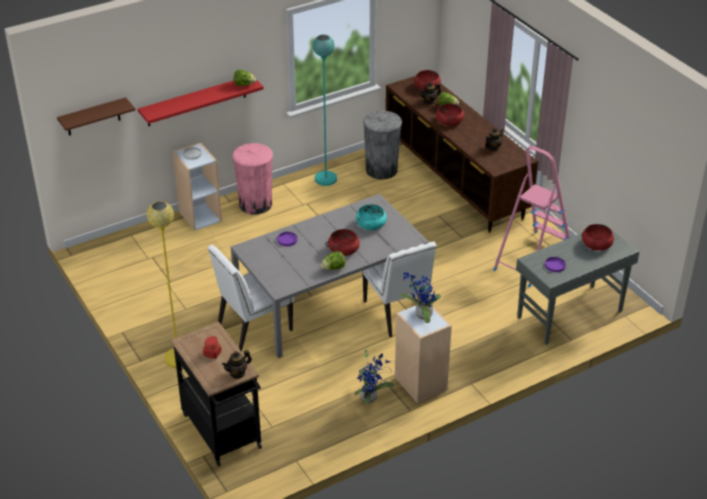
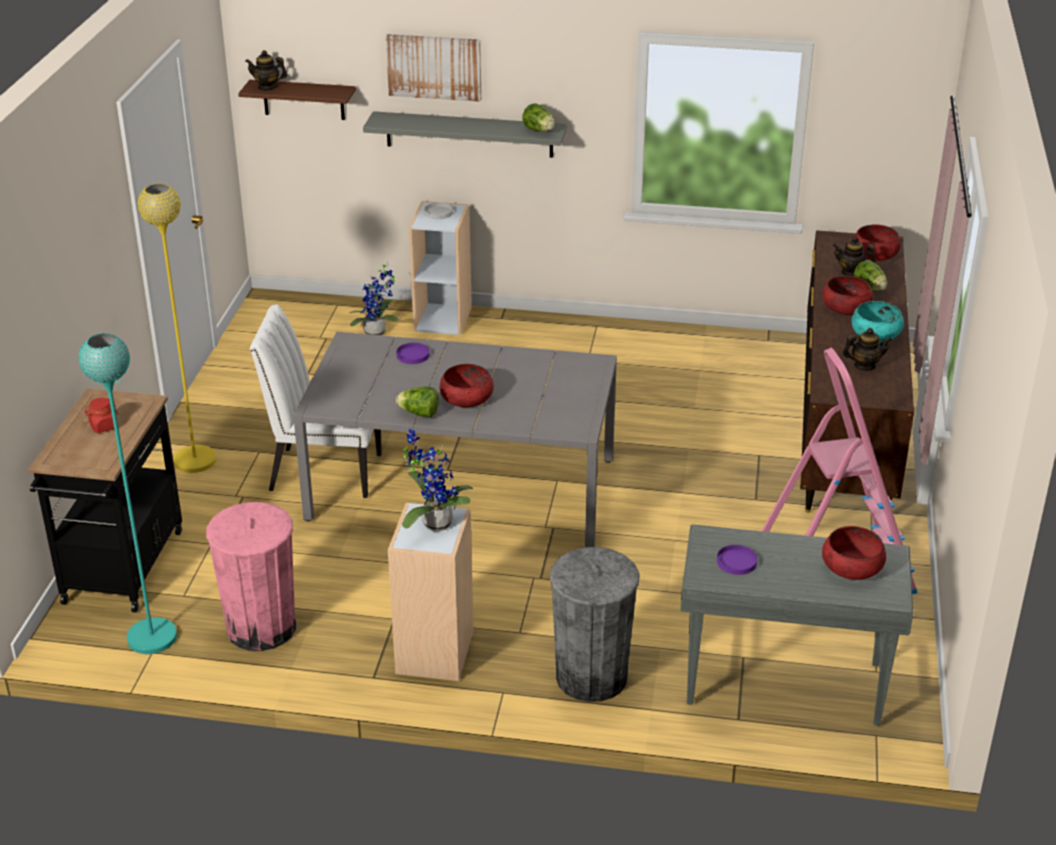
camera: 40 degrees right, 5 degrees down
red shelf [138,80,264,126] -> grey shelf [363,111,567,158]
teapot [222,350,252,379] -> teapot moved to [245,50,287,91]
pink trash can [232,143,273,214] -> pink trash can moved to [206,502,296,651]
turquoise floor lamp [313,35,337,186] -> turquoise floor lamp moved to [79,333,177,654]
potted plant [354,347,394,404] -> potted plant moved to [350,262,398,335]
turquoise bowl [356,204,387,230] -> turquoise bowl moved to [852,301,904,342]
white chair [361,241,437,337] -> none
grey trash can [363,111,402,179] -> grey trash can moved to [550,547,640,702]
none -> picture [386,34,481,102]

